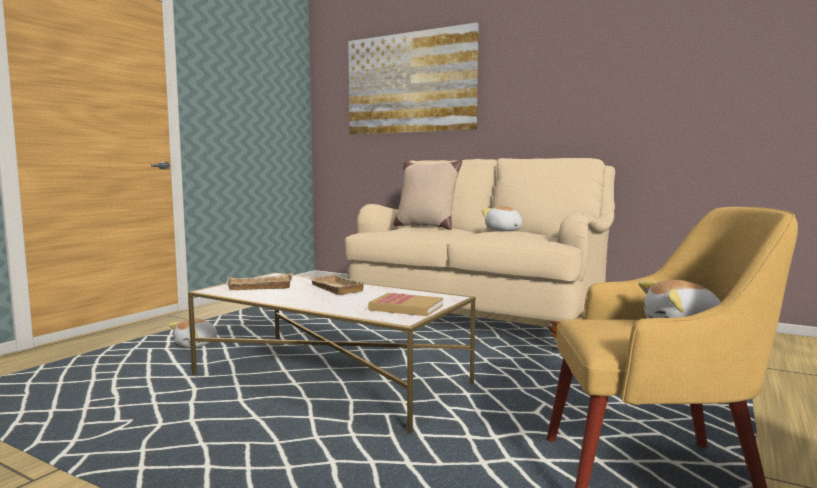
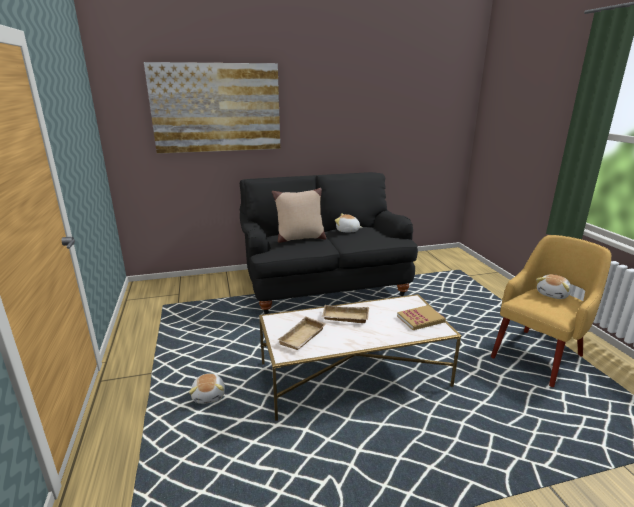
camera: 45 degrees left, 15 degrees up
beige sofa [345,158,615,347] -> black sofa [240,172,418,314]

